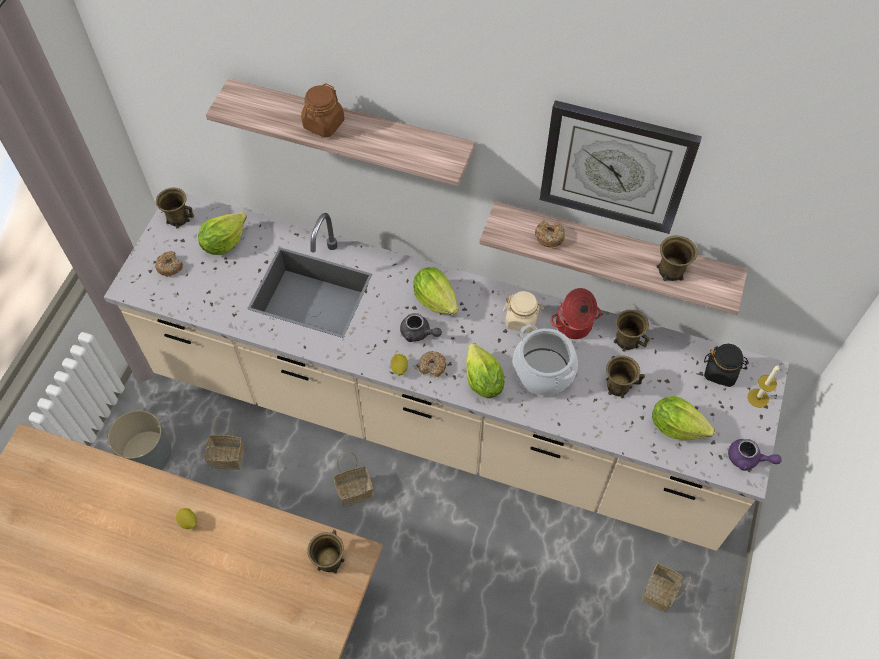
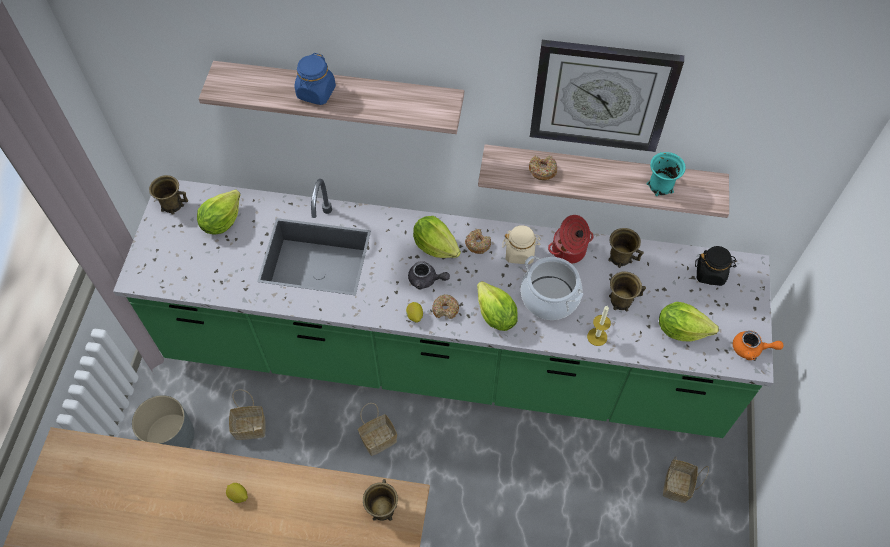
camera: 10 degrees left, 0 degrees up
beige counter [104,193,789,551] -> green counter [113,179,774,438]
donut [155,251,183,277] -> donut moved to [465,229,491,254]
brown jar [301,83,345,138] -> blue jar [294,53,336,105]
brown mug [656,235,697,281] -> turquoise mug [646,152,686,196]
purple teapot [728,439,782,471] -> orange teapot [733,331,784,360]
candle [747,365,779,408] -> candle moved to [587,305,611,346]

